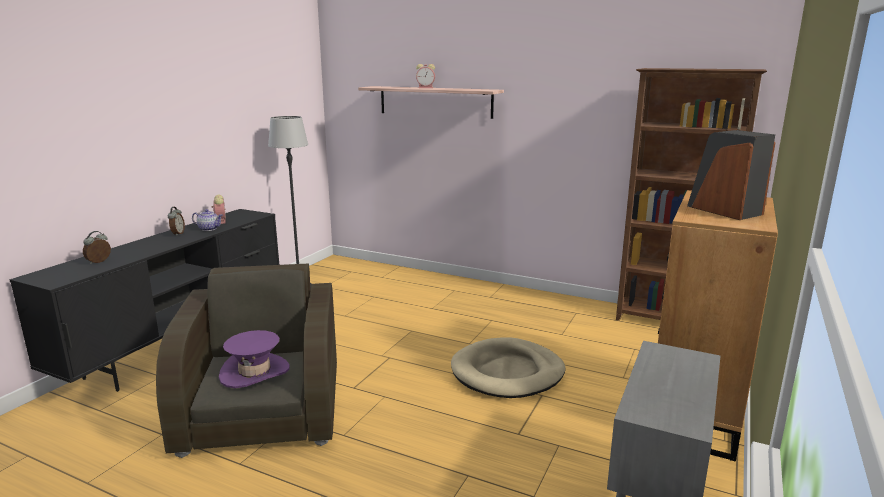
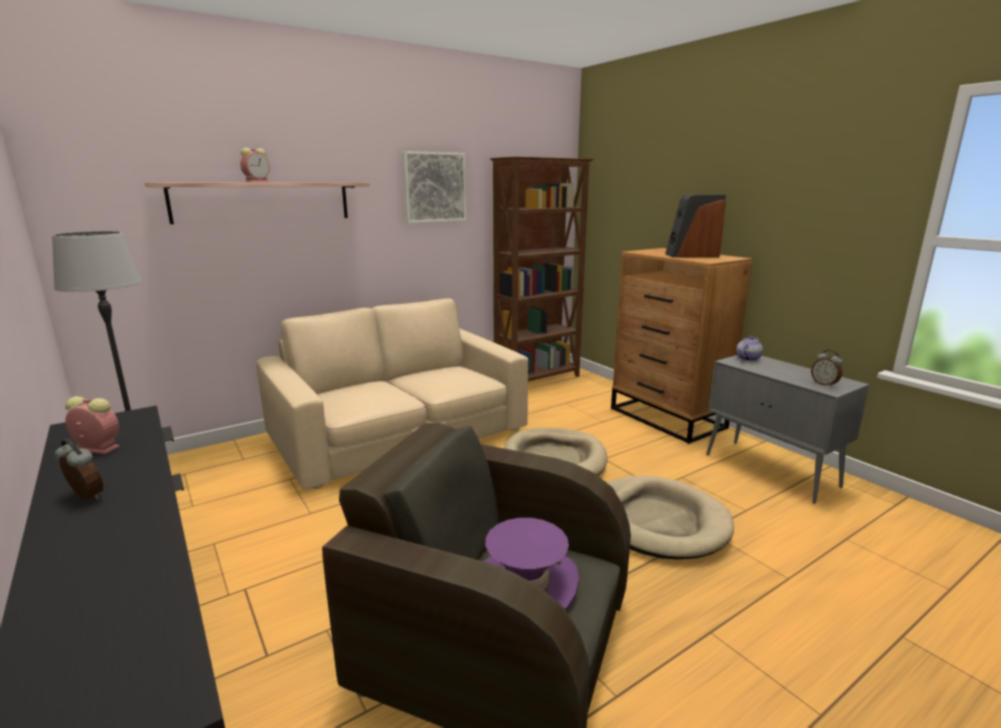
camera: 60 degrees left, 0 degrees up
alarm clock [83,231,111,264] -> alarm clock moved to [811,350,843,387]
teapot [192,209,223,231] -> teapot moved to [736,336,763,361]
none -> beige sofa [256,299,528,489]
none -> picture [403,151,466,223]
none -> beige dog bed [607,476,734,560]

